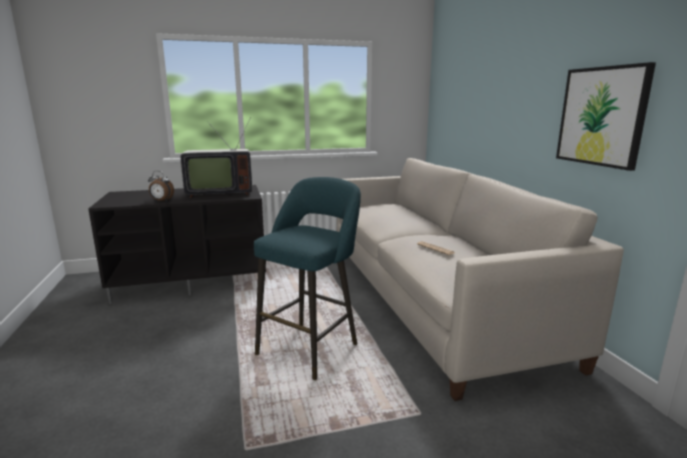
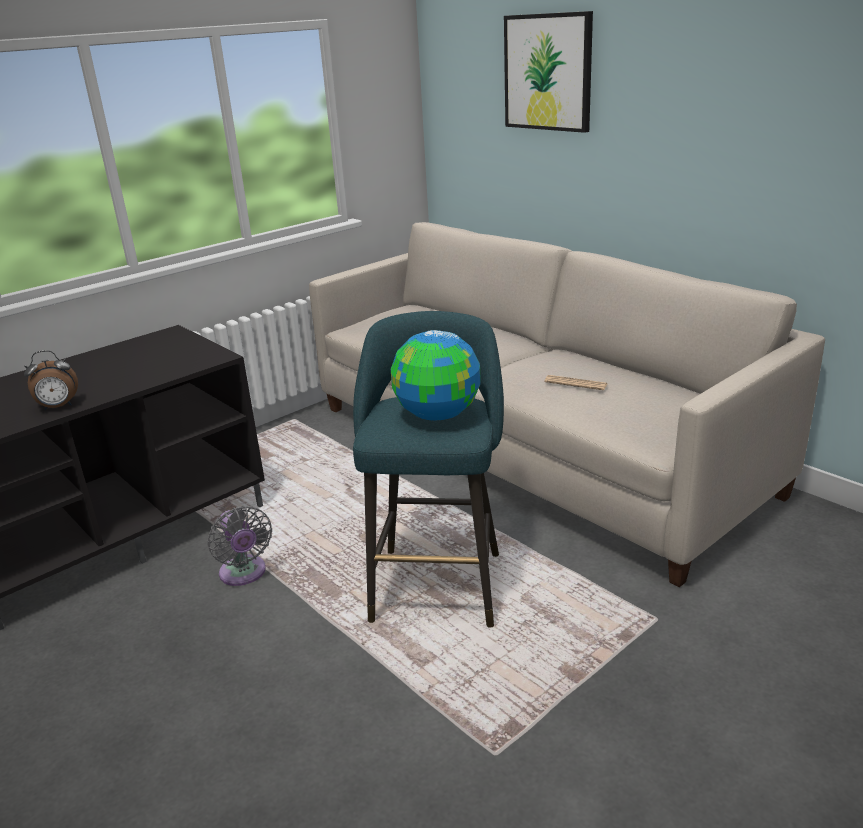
camera: 25 degrees left, 10 degrees up
television [181,117,252,198] -> none
picture [556,62,656,171] -> picture moved to [504,11,593,133]
none -> grey fan [207,506,272,586]
none -> globe [391,330,481,420]

